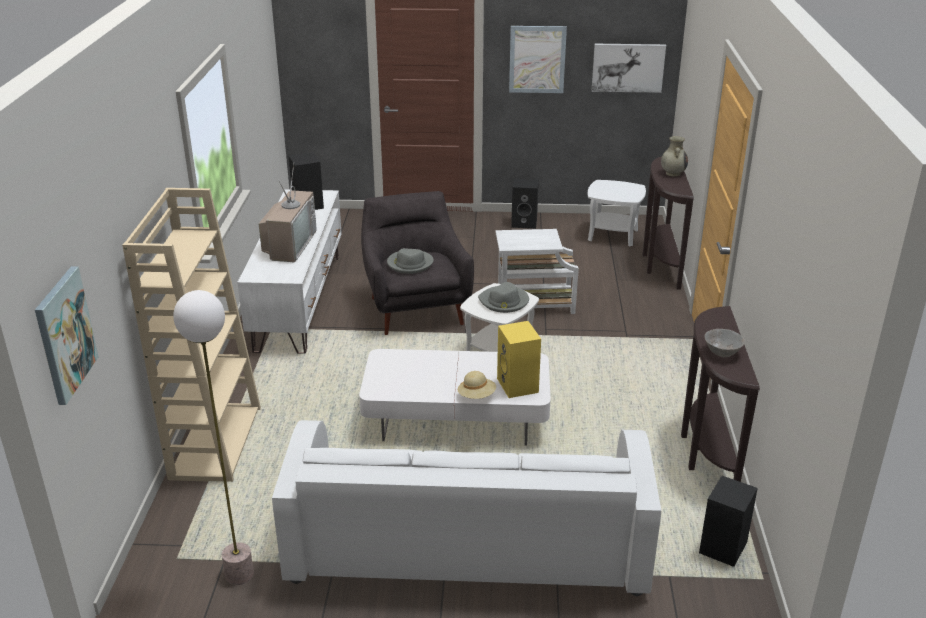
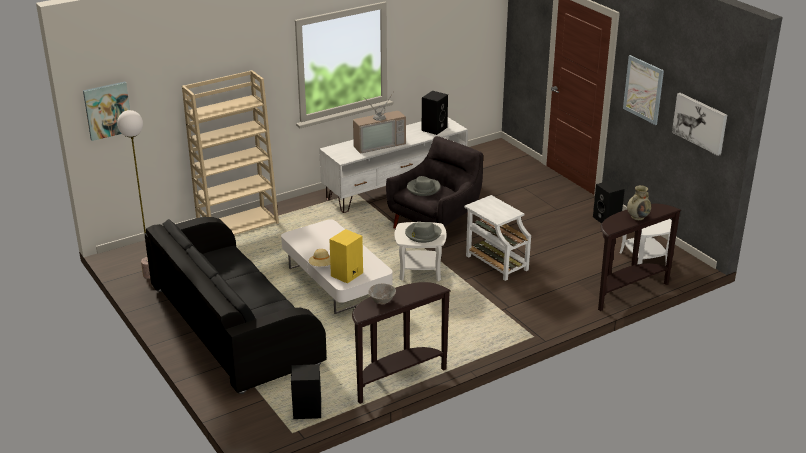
camera: 55 degrees right, 0 degrees up
white sofa [272,420,661,597] -> black sofa [145,217,327,394]

